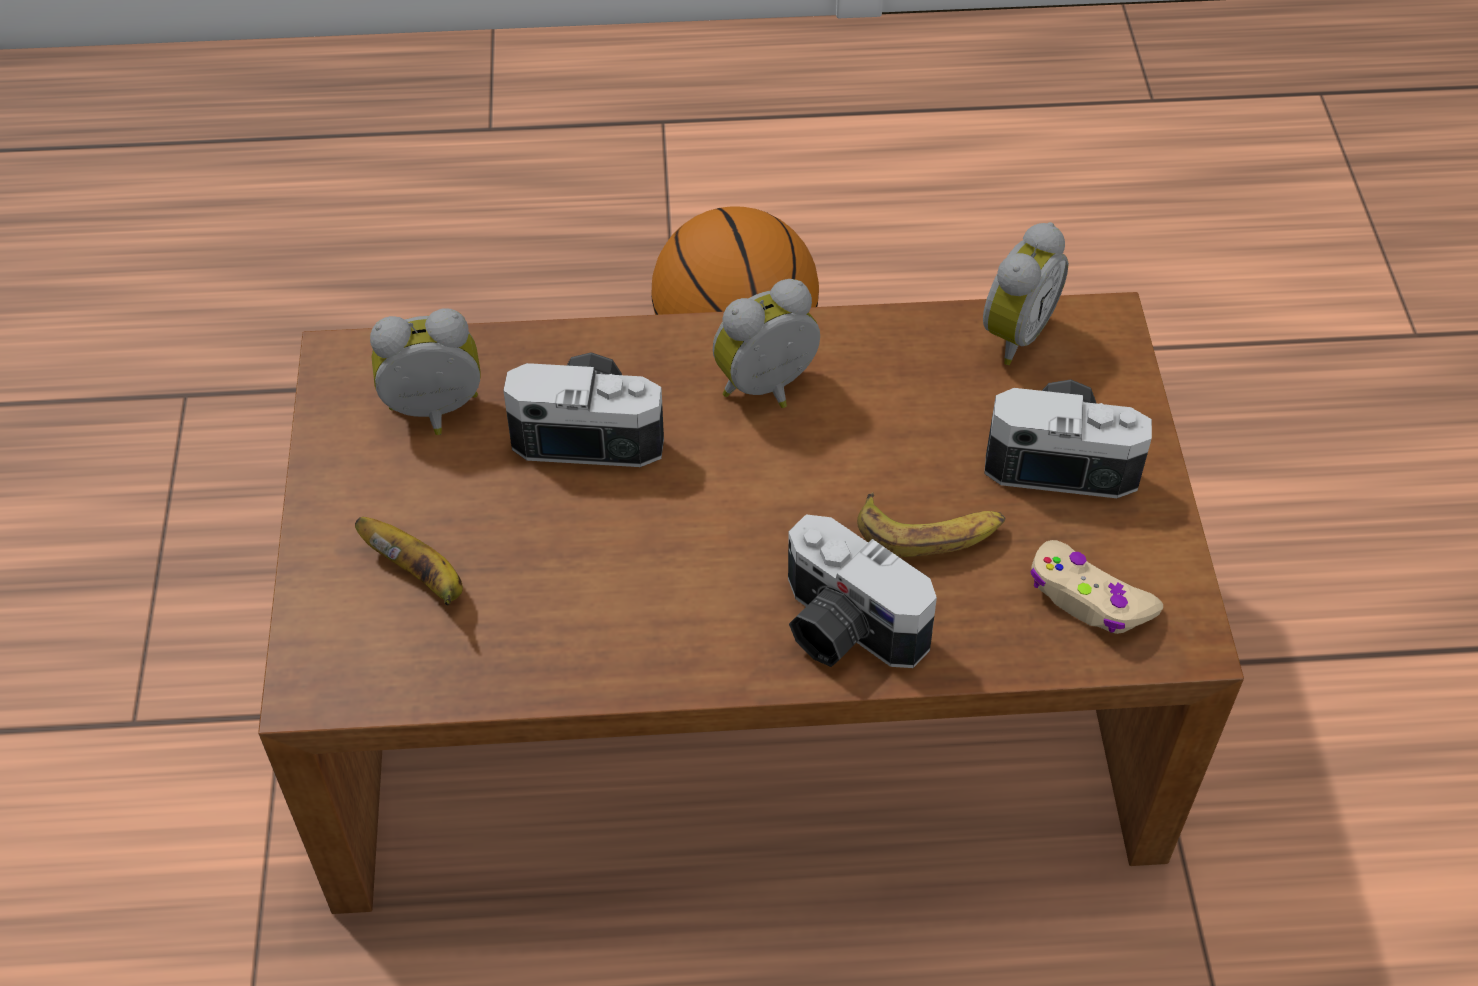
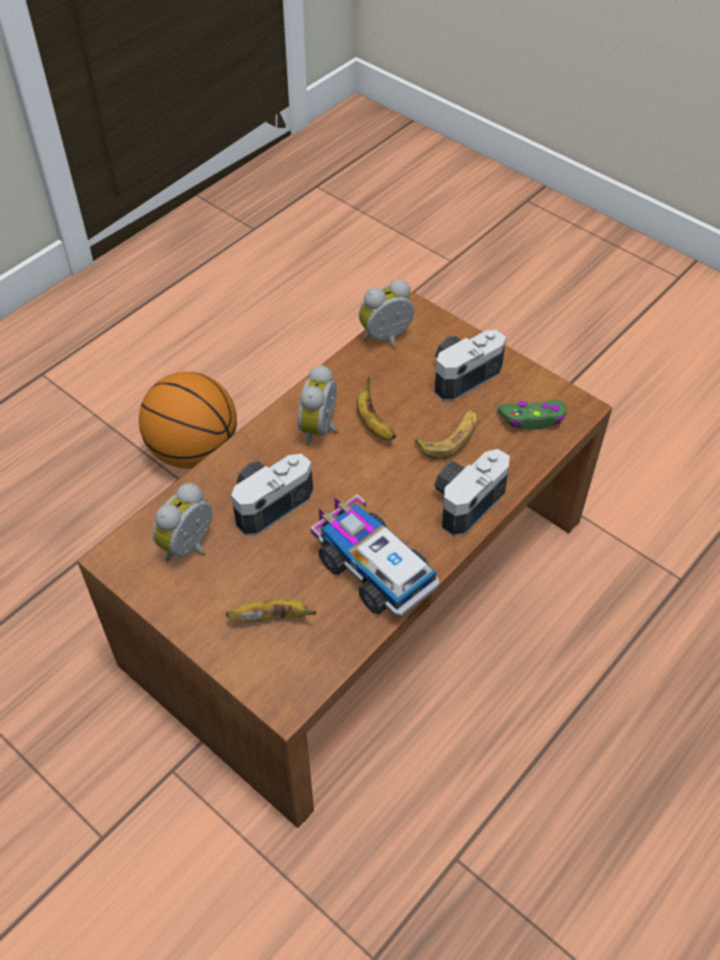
camera: 45 degrees left, 0 degrees up
camera [788,514,937,668] -> camera turned 135 degrees clockwise [434,449,510,536]
alarm clock [983,222,1069,365] -> alarm clock turned 105 degrees counterclockwise [359,280,415,348]
beige game controller [1030,540,1163,634] -> green game controller [497,399,566,430]
none -> toy truck [311,494,439,618]
none -> banana [357,377,396,440]

